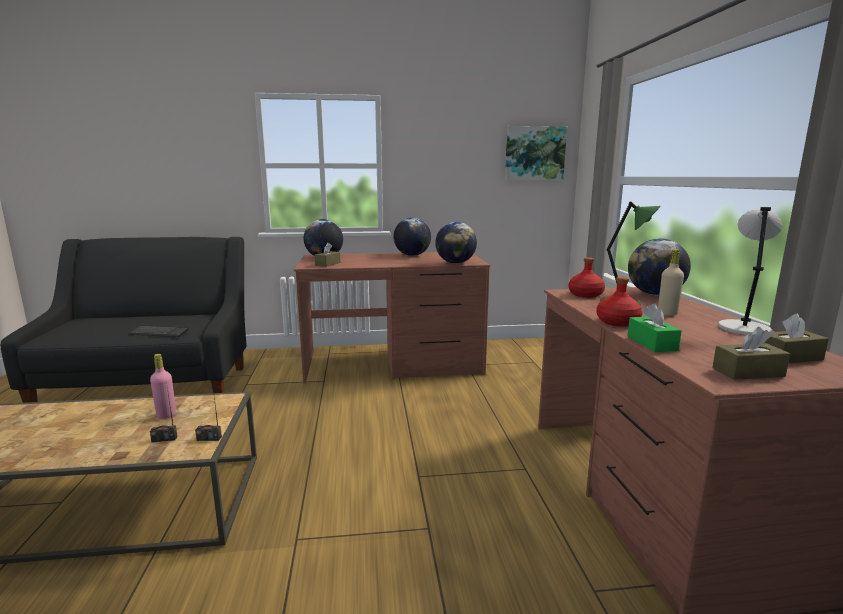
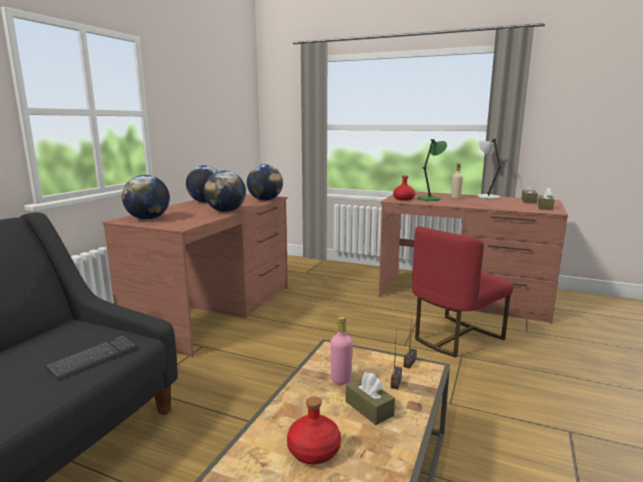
camera: 60 degrees left, 0 degrees up
brown tissue box [314,243,340,267] -> brown tissue box moved to [345,372,395,425]
picture [505,126,567,180] -> none
red bottle [596,276,643,327] -> red bottle moved to [287,396,341,464]
green tissue box [627,303,682,352] -> none
globe [628,239,691,295] -> globe moved to [204,171,246,212]
none -> red chair [412,226,513,358]

